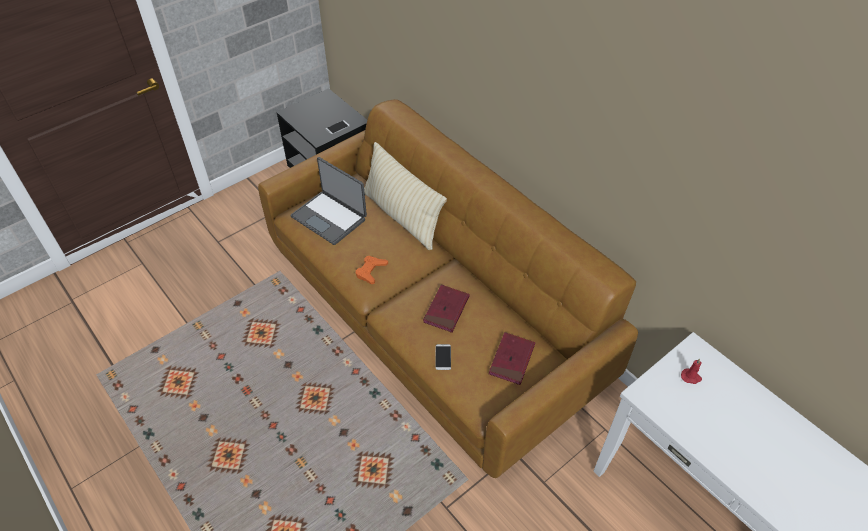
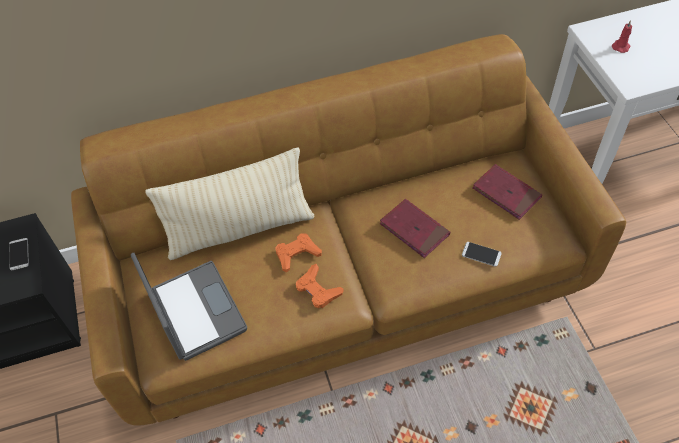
camera: 65 degrees left, 5 degrees up
laptop [291,157,367,245] -> laptop turned 90 degrees counterclockwise [131,253,247,361]
none -> orange game controller [276,233,322,272]

